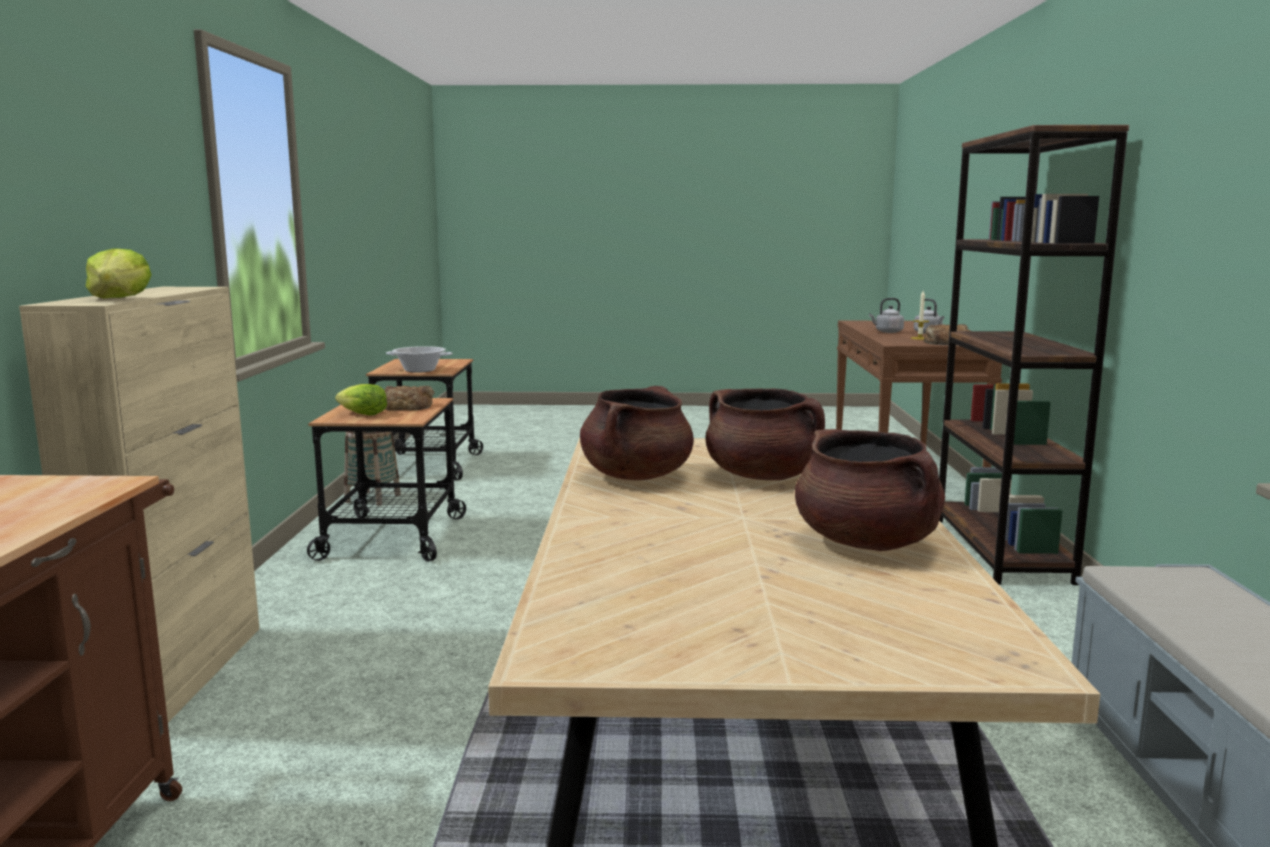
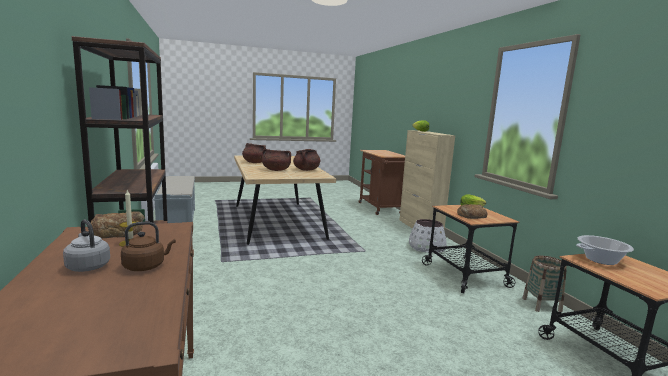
camera: 160 degrees right, 0 degrees up
grey kettle [869,298,904,333] -> brown kettle [121,222,176,271]
none -> white planter [409,219,447,253]

